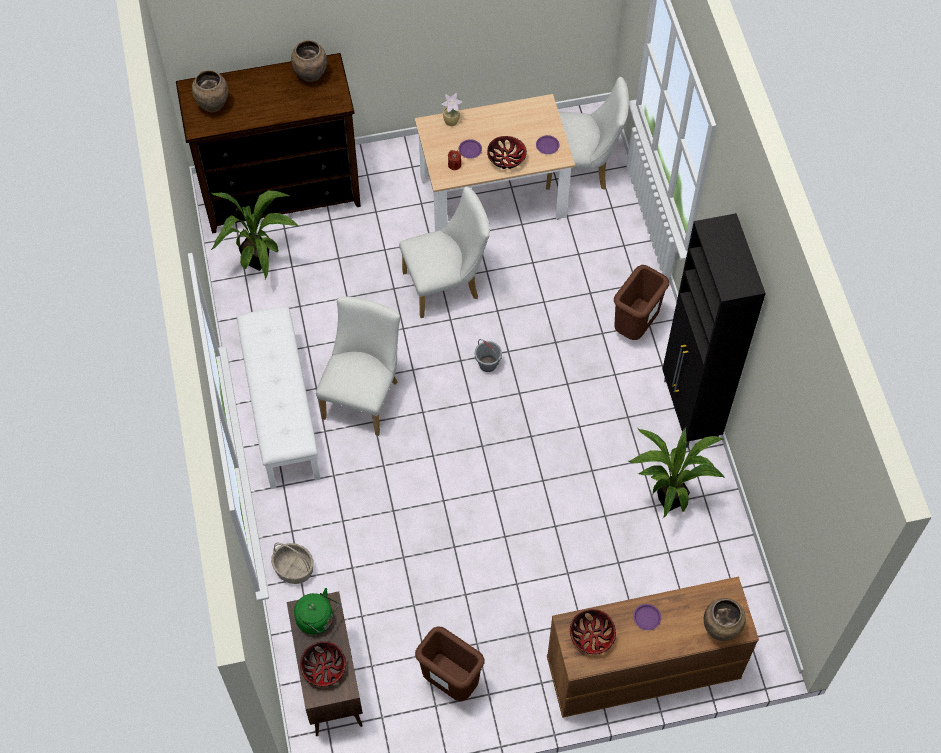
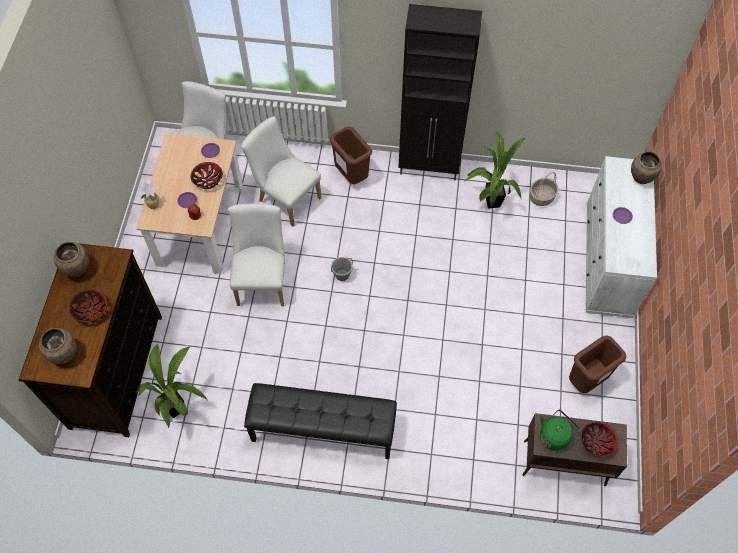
camera: 70 degrees left, 0 degrees up
white bench [237,307,321,489] -> black bench [244,383,397,459]
basket [271,543,313,584] -> basket moved to [530,172,558,206]
white chair [316,296,400,436] -> white chair moved to [241,116,322,227]
brown dresser [547,576,759,718] -> white dresser [586,156,657,318]
bowl [570,609,616,654] -> bowl moved to [69,289,108,323]

